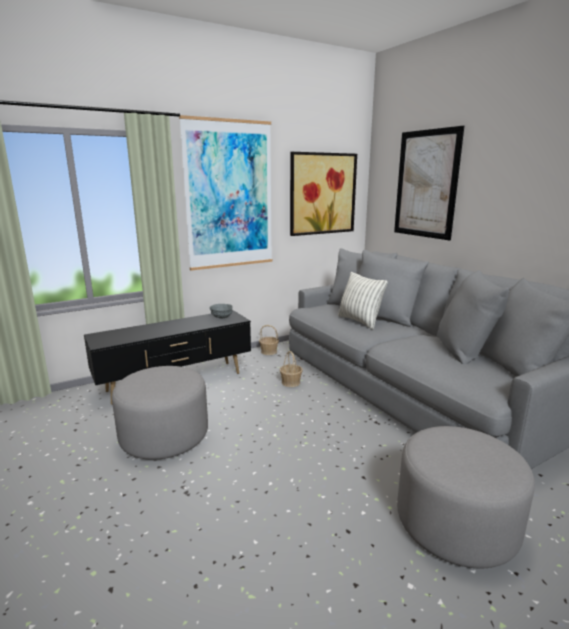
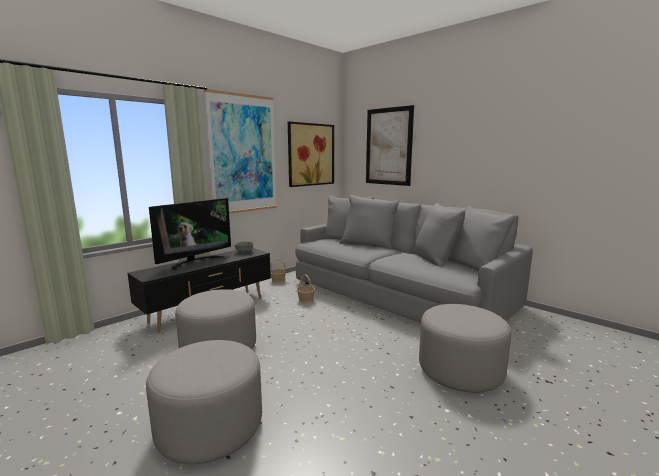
camera: 15 degrees left, 5 degrees down
pillow [338,272,388,329] -> none
none -> grey ottoman [146,340,262,464]
none -> television [149,198,231,271]

